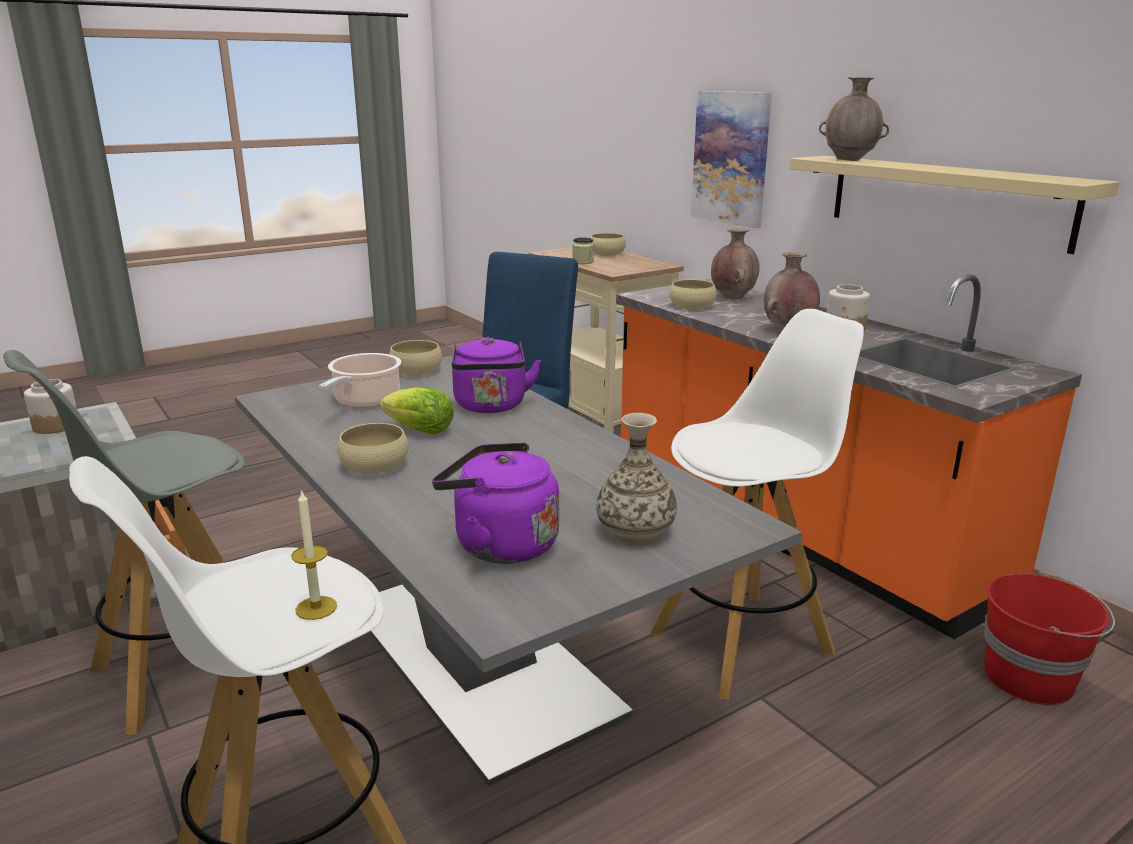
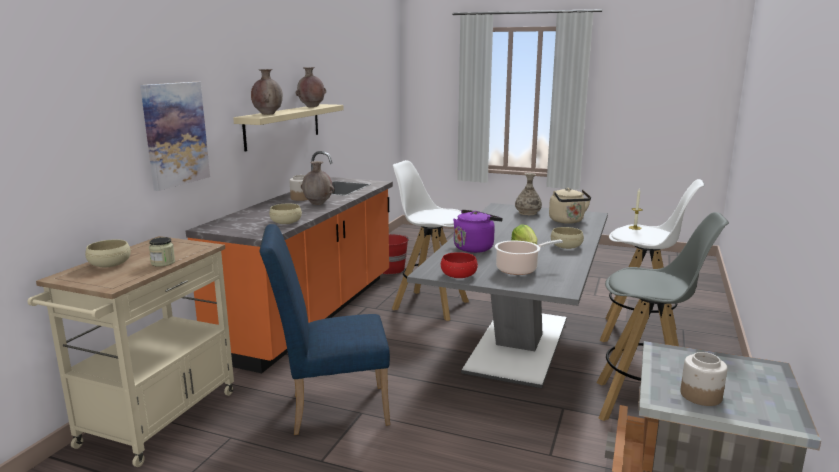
camera: 125 degrees left, 5 degrees down
beige bowl [389,340,442,376] -> red bowl [441,252,478,278]
purple kettle [432,442,559,564] -> beige kettle [549,188,591,224]
brown vase [711,229,760,299] -> brown vase moved to [296,67,326,107]

